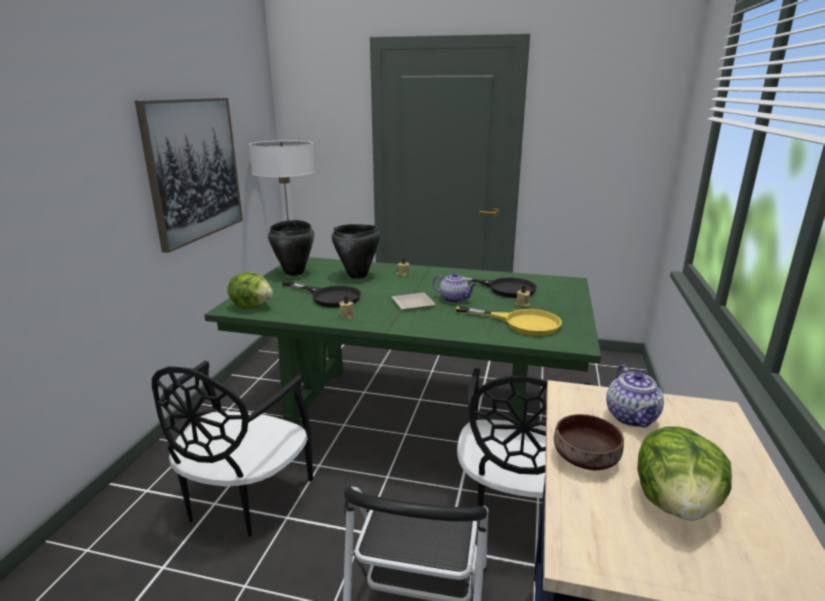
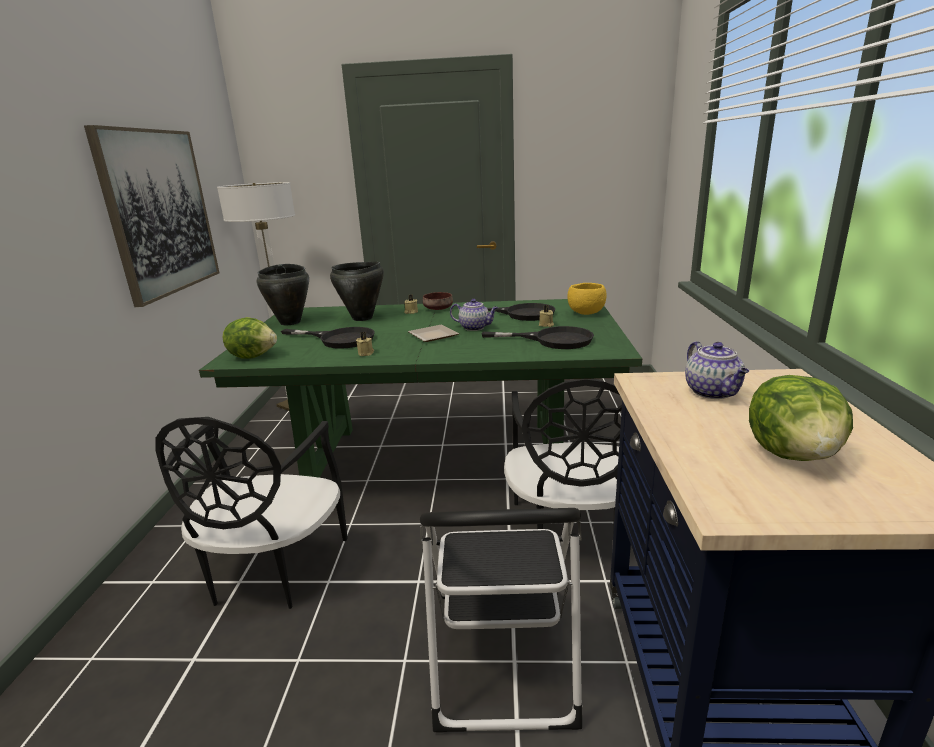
camera: 10 degrees left, 0 degrees up
yellow frying pan [456,306,562,336] -> black frying pan [481,326,594,349]
brown bowl [554,414,624,470] -> brown bowl moved to [423,292,453,310]
none -> yellow bowl [567,283,607,315]

